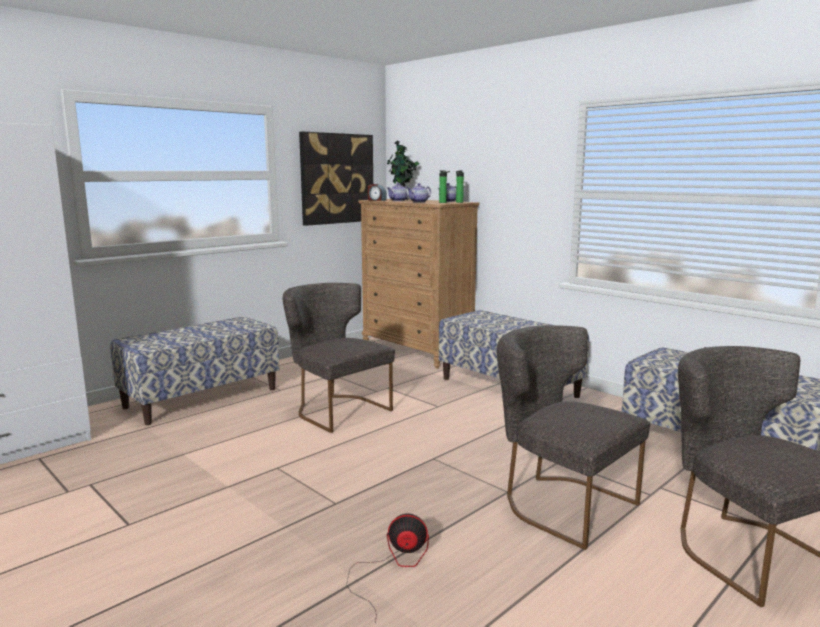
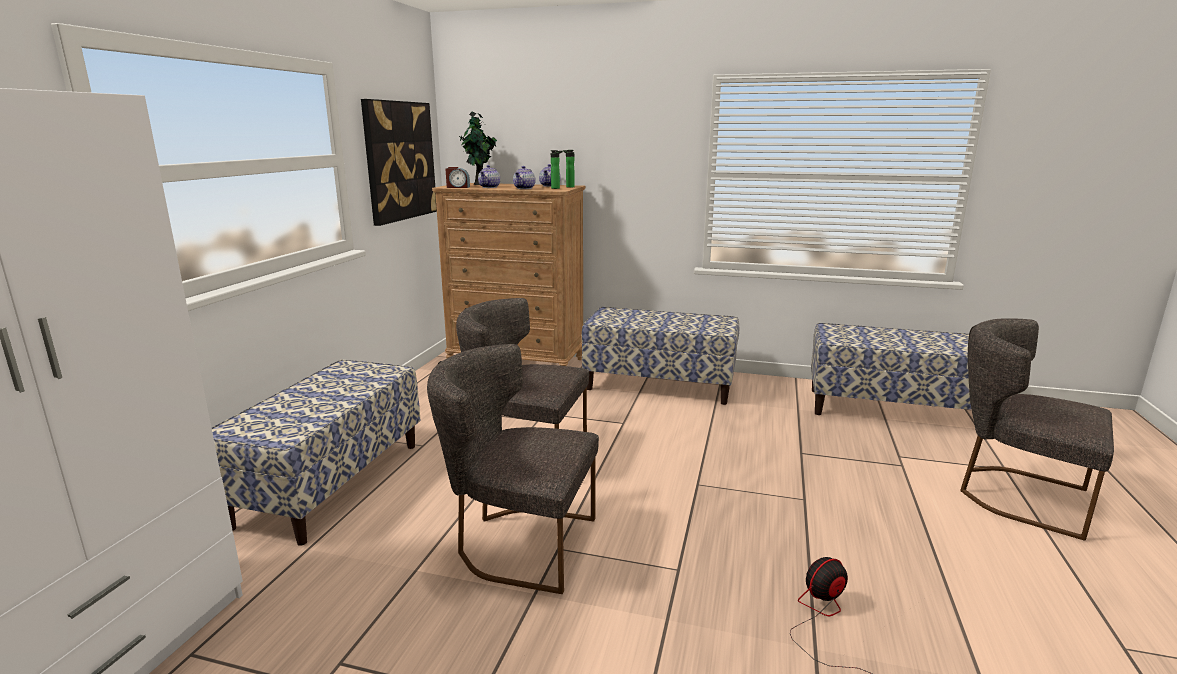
camera: 30 degrees left, 5 degrees up
grey chair [497,325,650,550] -> grey chair moved to [427,344,599,594]

